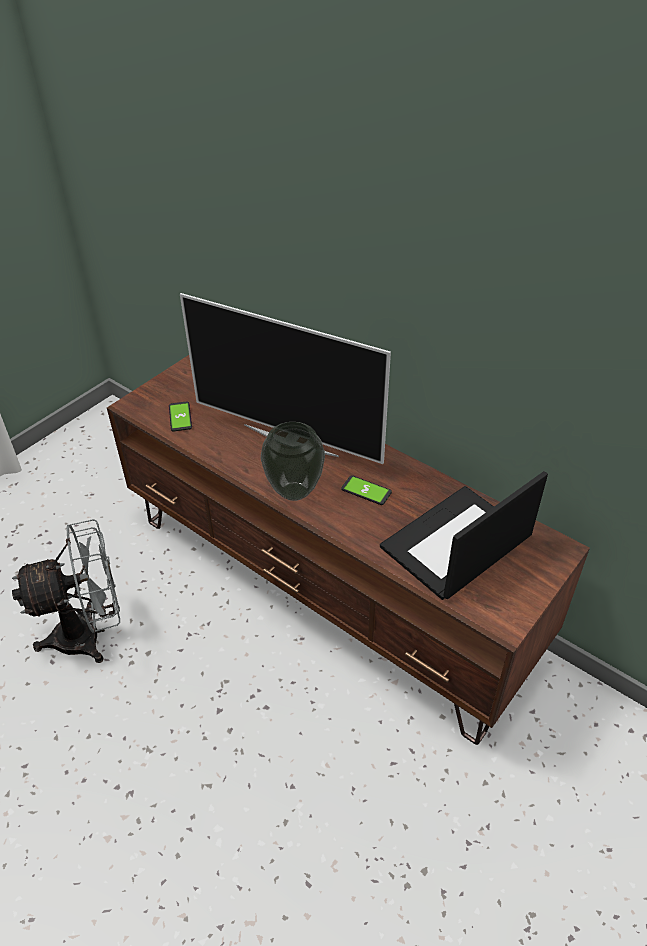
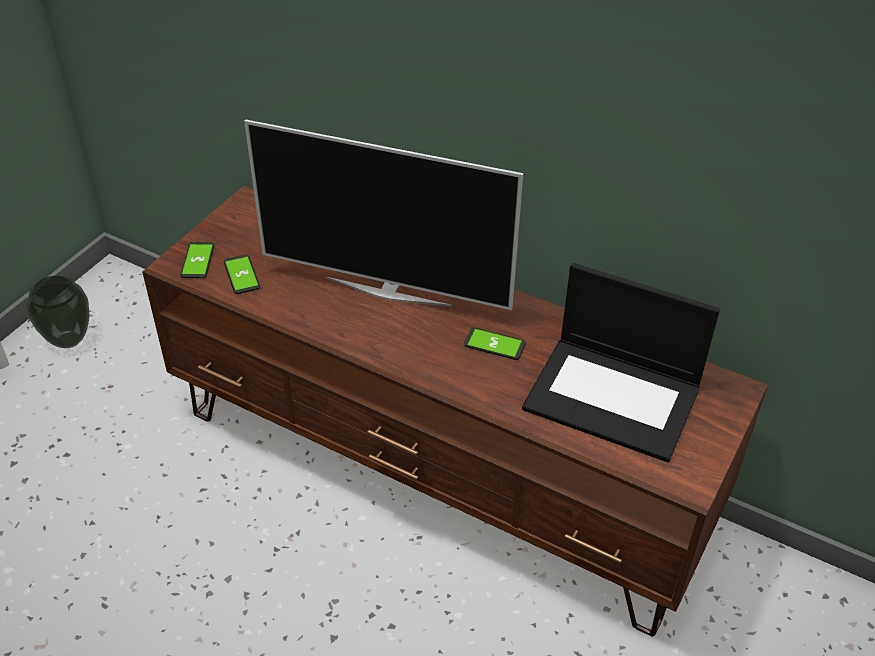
camera: 10 degrees left, 0 degrees up
grey fan [12,519,120,663] -> none
vase [261,422,325,501] -> vase moved to [27,275,90,348]
laptop [380,471,548,600] -> laptop turned 105 degrees counterclockwise [522,263,720,462]
none -> phone [180,242,215,278]

